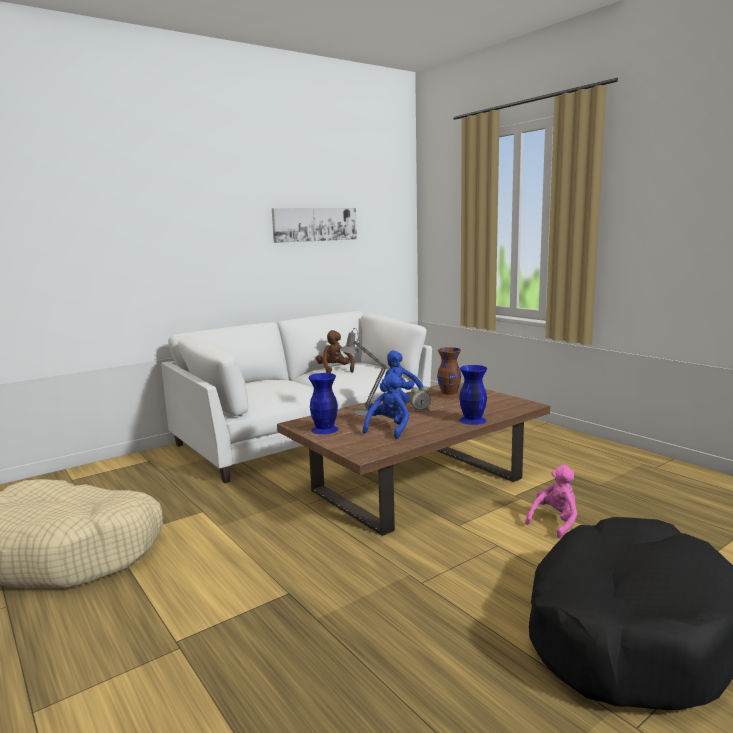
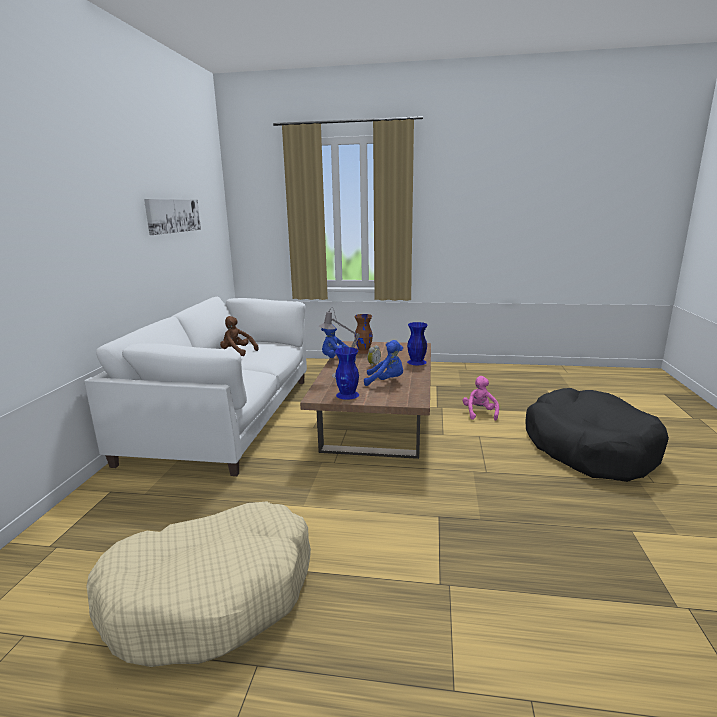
camera: 45 degrees left, 5 degrees up
blue plush toy [363,373,409,439] -> blue plush toy turned 120 degrees clockwise [364,340,403,386]

